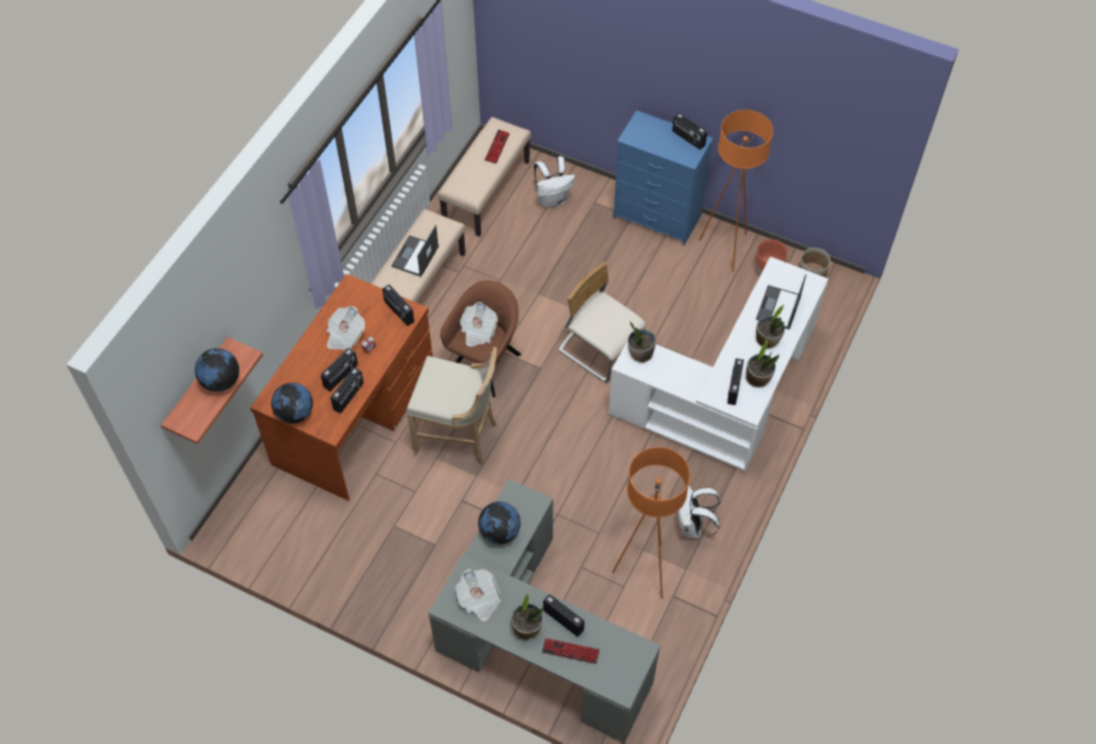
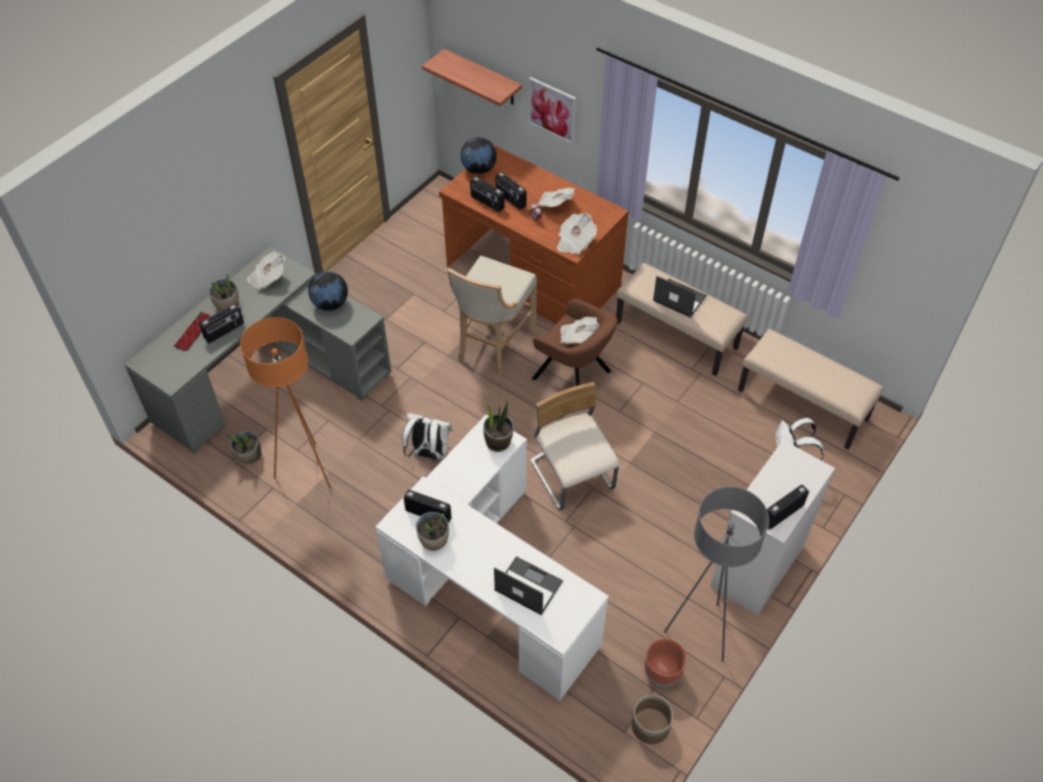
camera: 100 degrees right, 5 degrees down
globe [195,348,239,392] -> none
radio [382,285,414,326] -> newspaper [557,213,597,255]
keyboard [485,130,510,164] -> none
beige chair [558,262,646,382] -> beige chair turned 75 degrees counterclockwise [530,382,619,511]
blue dresser [613,110,713,246] -> white dresser [710,440,835,616]
white backpack [678,485,721,538] -> white backpack moved to [402,413,452,462]
orange floor lamp [699,110,773,272] -> grey floor lamp [664,487,769,662]
potted plant [756,305,785,348] -> potted plant moved to [226,431,261,465]
none -> picture [528,77,577,144]

